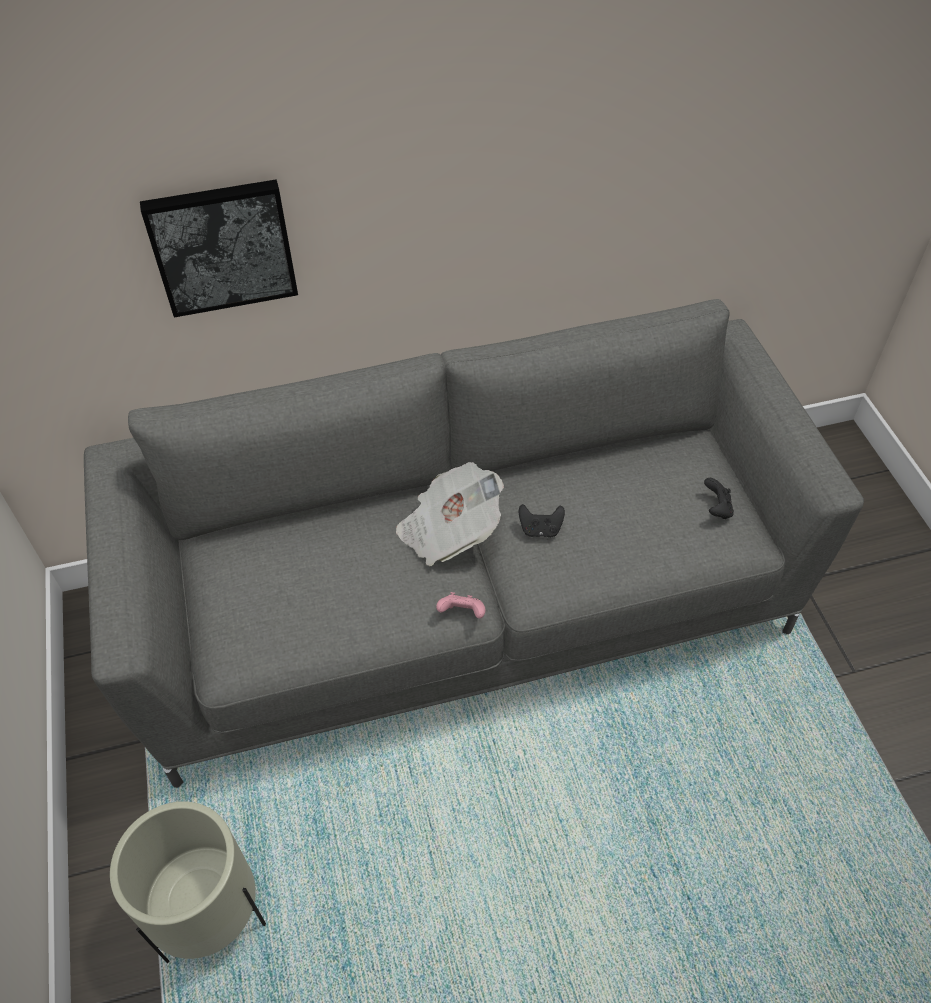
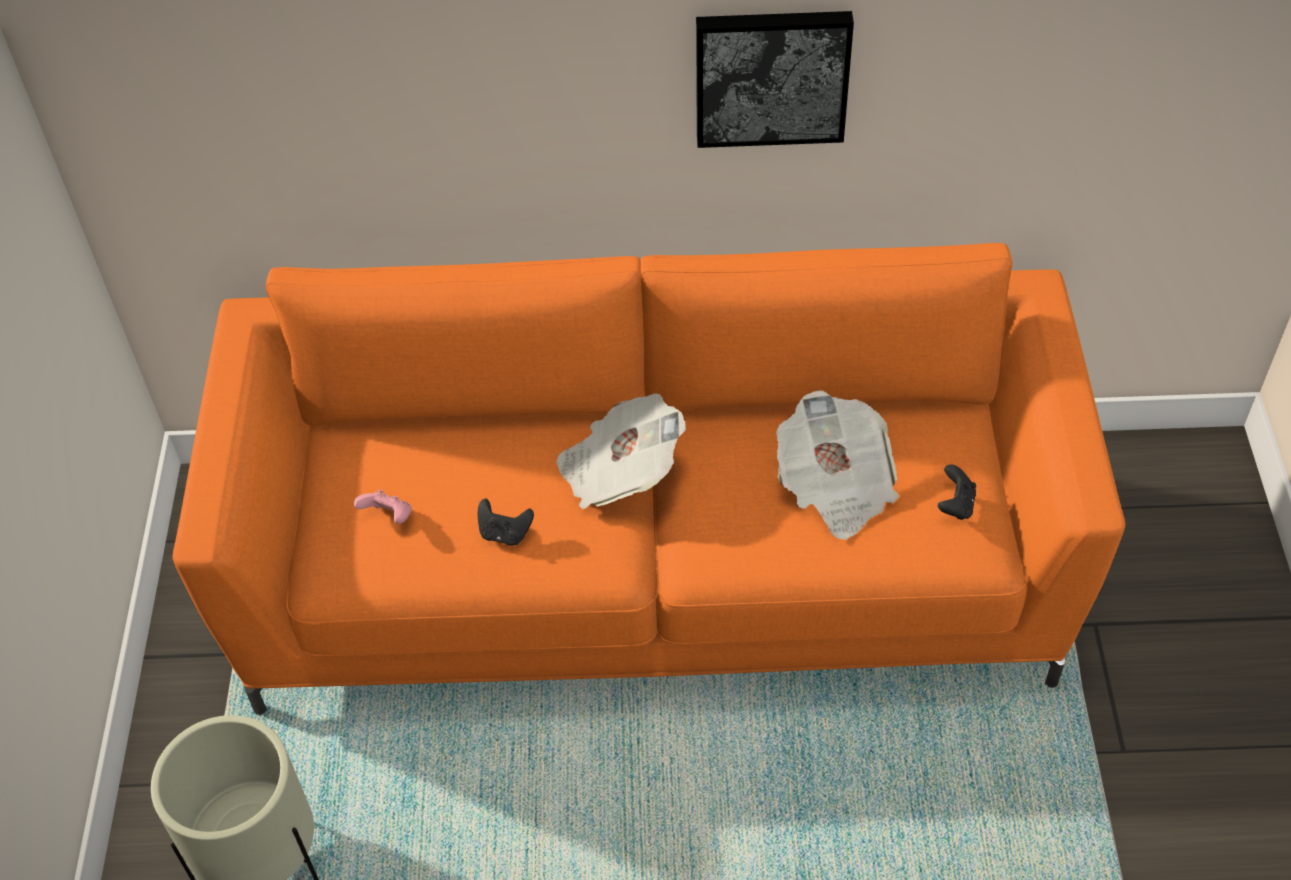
camera: 15 degrees right, 0 degrees up
grey sofa [84,299,864,788] -> orange sofa [172,243,1125,715]
picture [140,180,298,318] -> picture moved to [696,11,854,148]
pink game controller [436,592,485,619] -> pink game controller moved to [354,489,412,524]
black game controller [519,504,565,538] -> black game controller moved to [478,498,534,546]
none -> newspaper [776,390,899,540]

